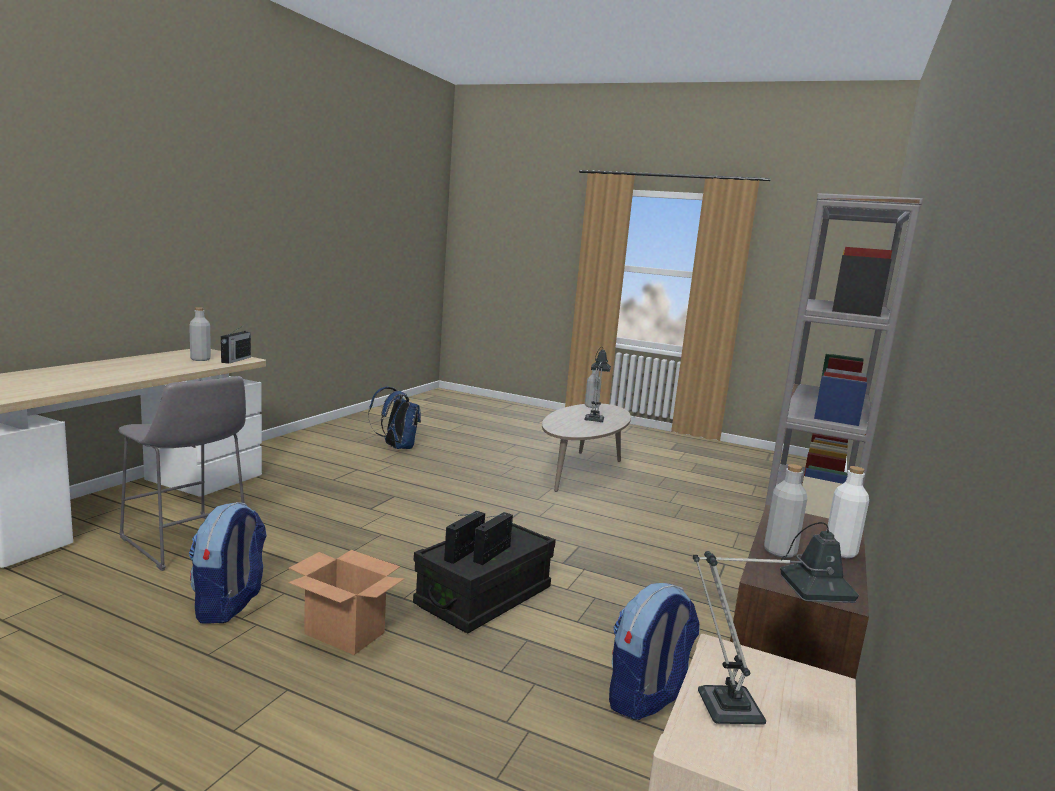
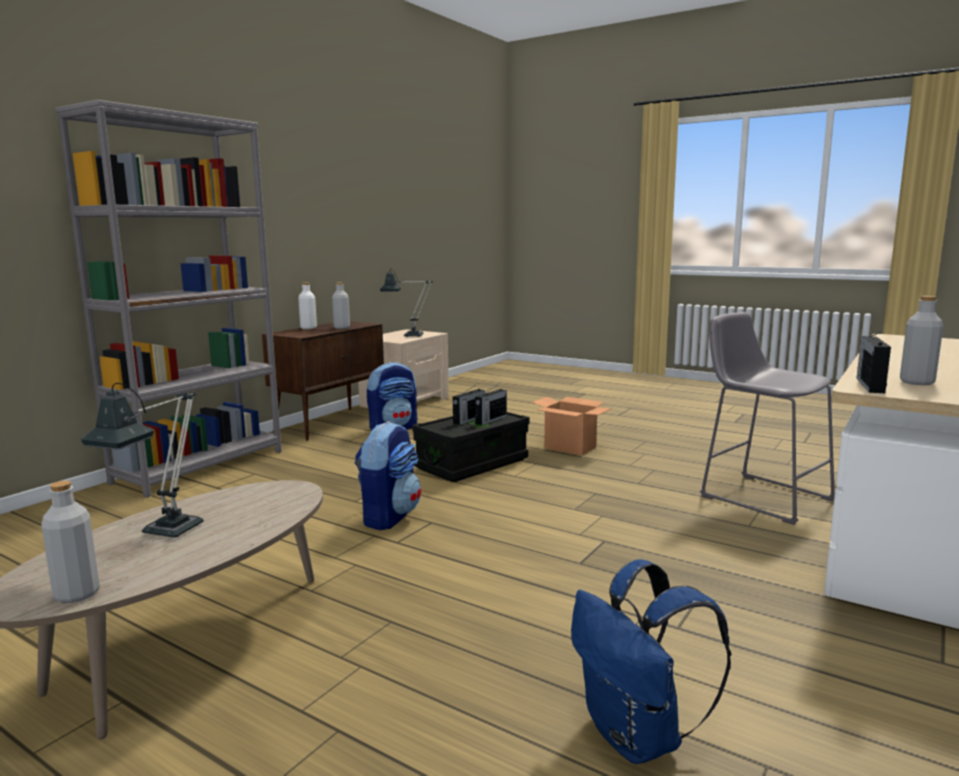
camera: 170 degrees left, 0 degrees up
backpack [189,502,267,624] -> backpack moved to [355,421,421,530]

